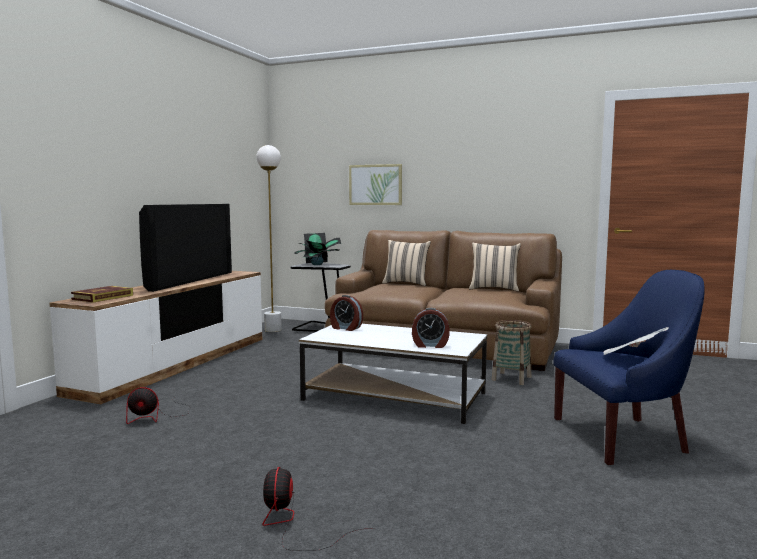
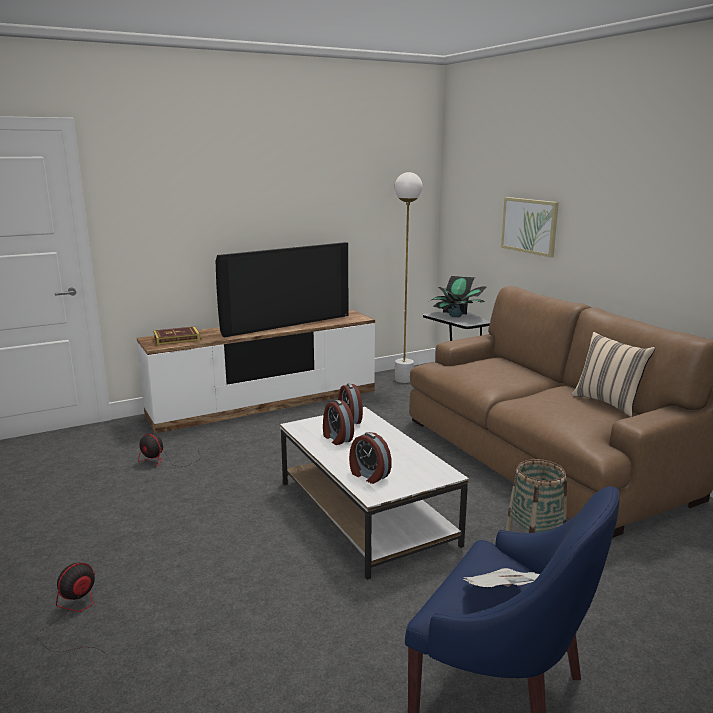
camera: 40 degrees right, 10 degrees up
beige pillow [382,240,431,286] -> none
none -> alarm clock [323,400,354,445]

